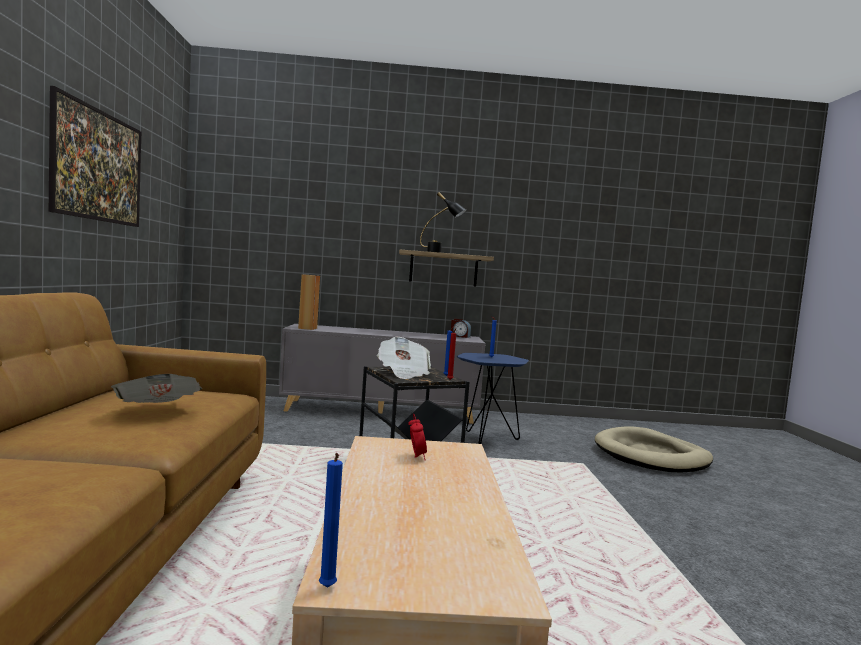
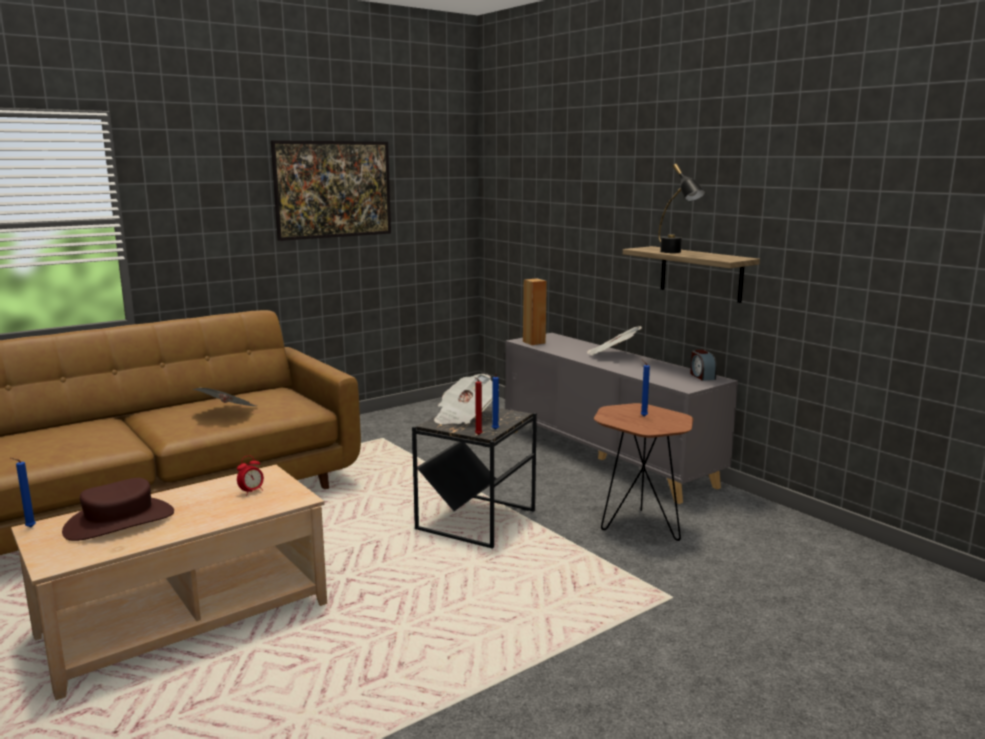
camera: 55 degrees right, 10 degrees up
blue side table [457,353,529,444] -> brown side table [594,403,694,541]
beige dog bed [595,426,713,473] -> none
none -> brown hat [62,478,174,541]
none -> newspaper [587,326,642,356]

